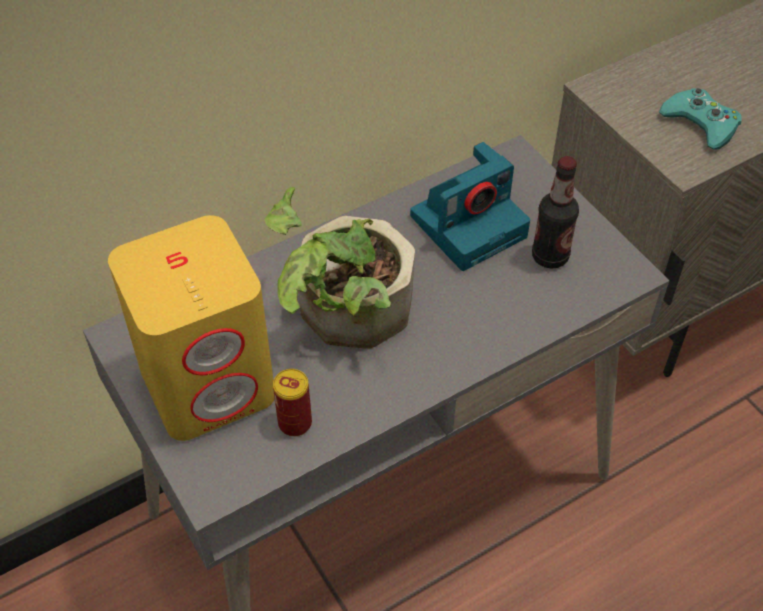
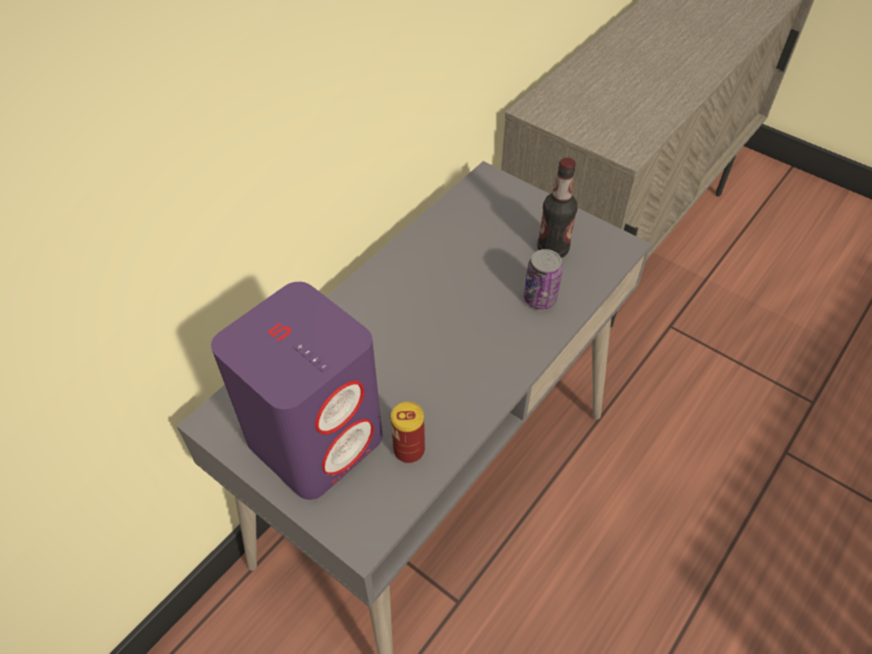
camera: 20 degrees left, 0 degrees up
yellow speaker [108,215,275,441] -> purple speaker [211,282,382,500]
potted plant [264,187,415,348] -> none
camera [410,142,530,271] -> none
turquoise game controller [659,88,742,149] -> none
none -> can [524,249,563,310]

